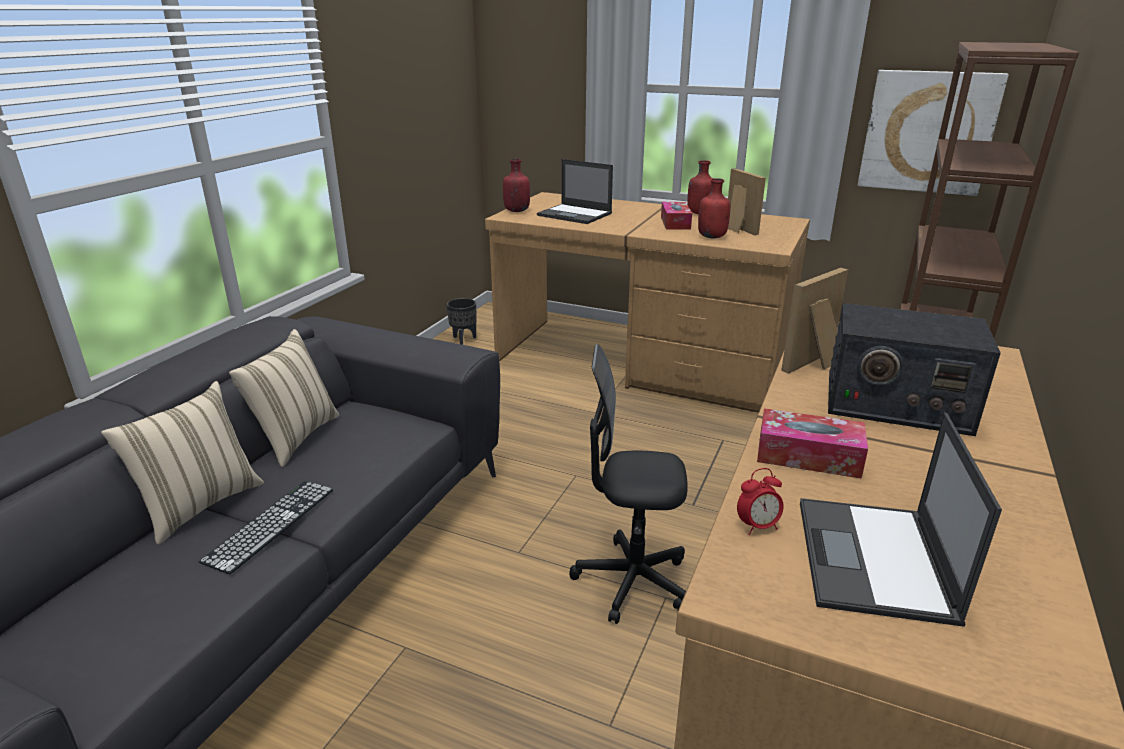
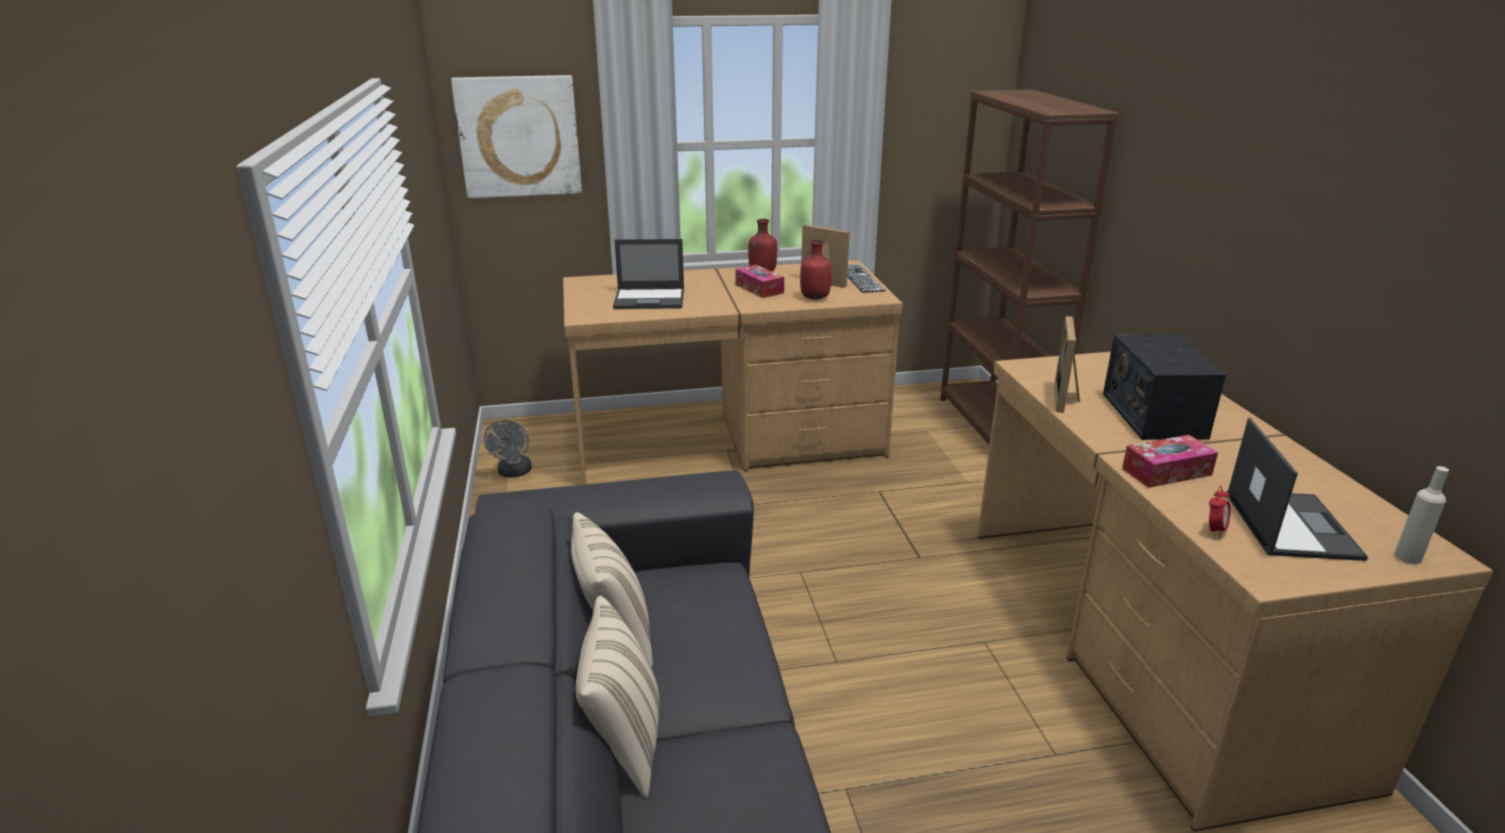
camera: 35 degrees left, 0 degrees up
keyboard [199,481,333,575] -> keyboard moved to [847,264,886,293]
black planter [447,298,476,345] -> grey fan [484,420,532,477]
red bottle [503,159,530,212] -> none
black office chair [569,344,688,624] -> none
laptop [800,413,1002,627] -> laptop turned 150 degrees counterclockwise [1227,418,1368,561]
radio [828,303,1001,436] -> radio turned 105 degrees clockwise [1103,334,1226,440]
picture [858,70,1008,196] -> picture moved to [451,75,582,198]
none -> beige bottle [1394,466,1449,564]

